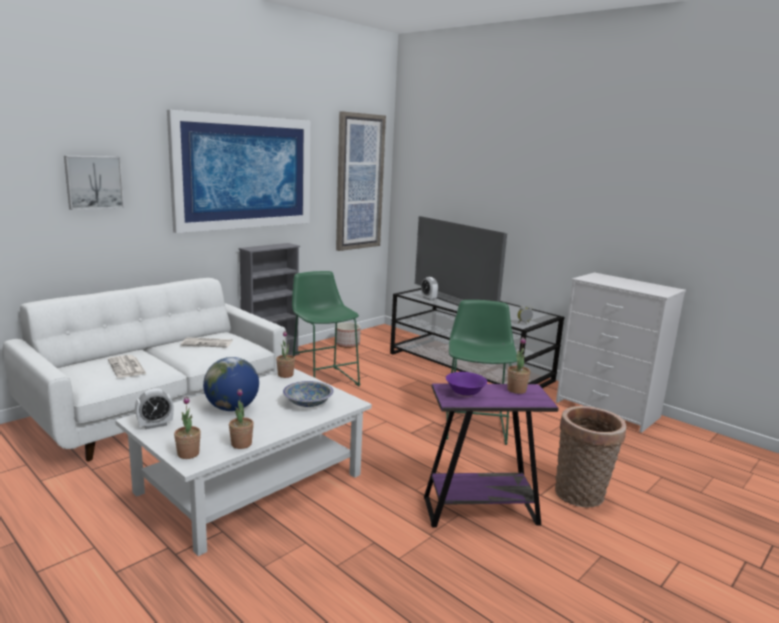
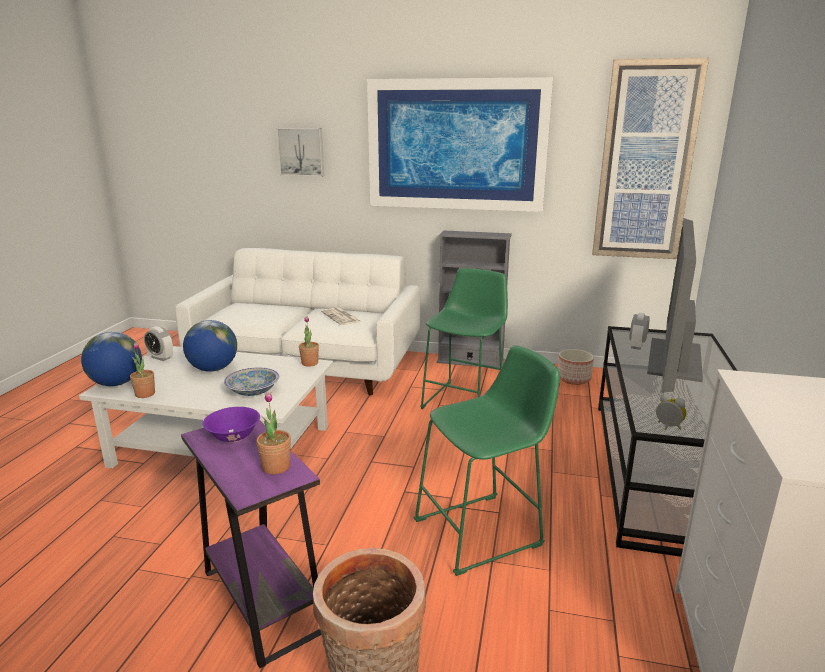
camera: 60 degrees right, 5 degrees up
newspaper [108,355,147,378] -> none
potted plant [174,396,201,459] -> globe [81,332,142,386]

